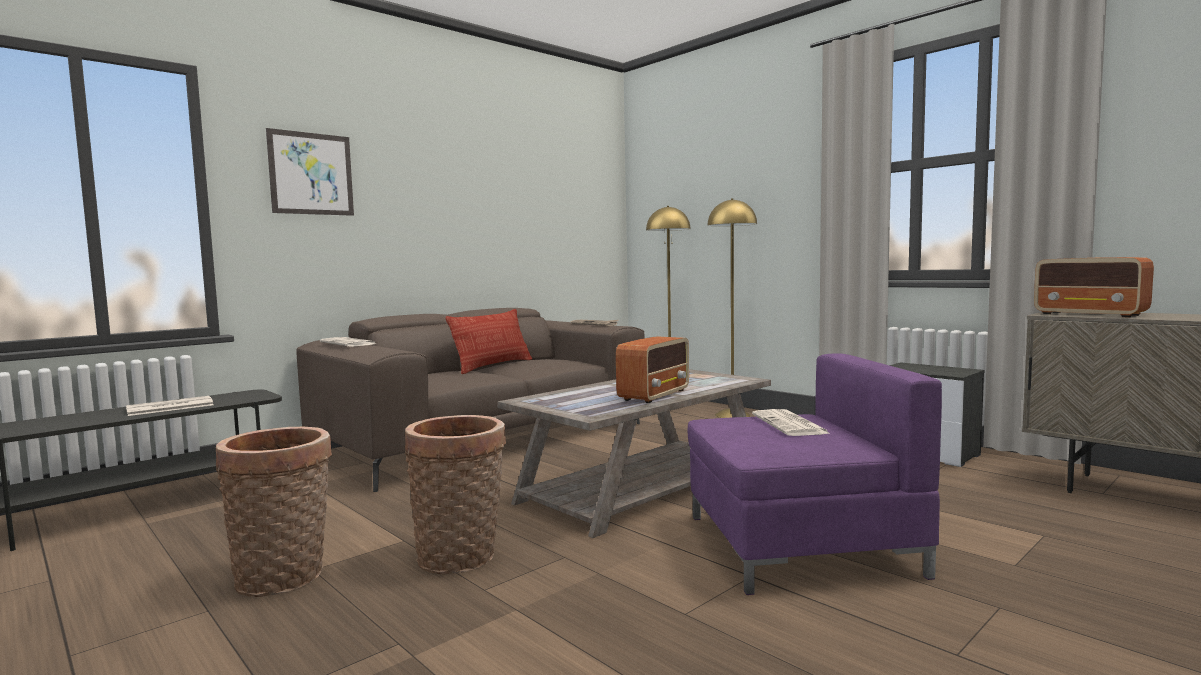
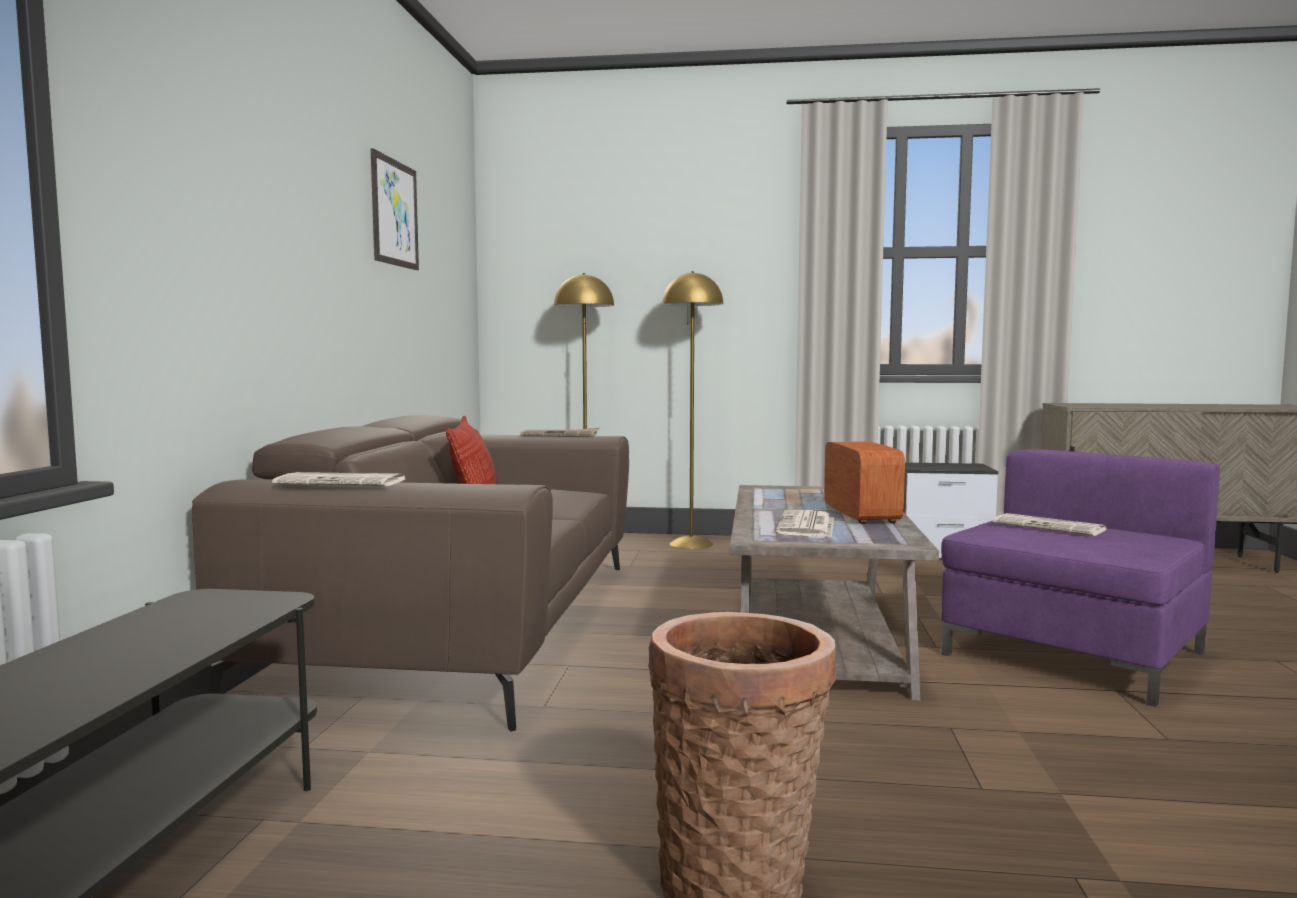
camera: 40 degrees left, 0 degrees up
newspaper [126,396,214,416] -> newspaper moved to [776,510,834,537]
picture [266,128,354,216] -> picture moved to [371,148,419,270]
basket [405,415,506,574] -> none
radio [1034,257,1154,318] -> none

